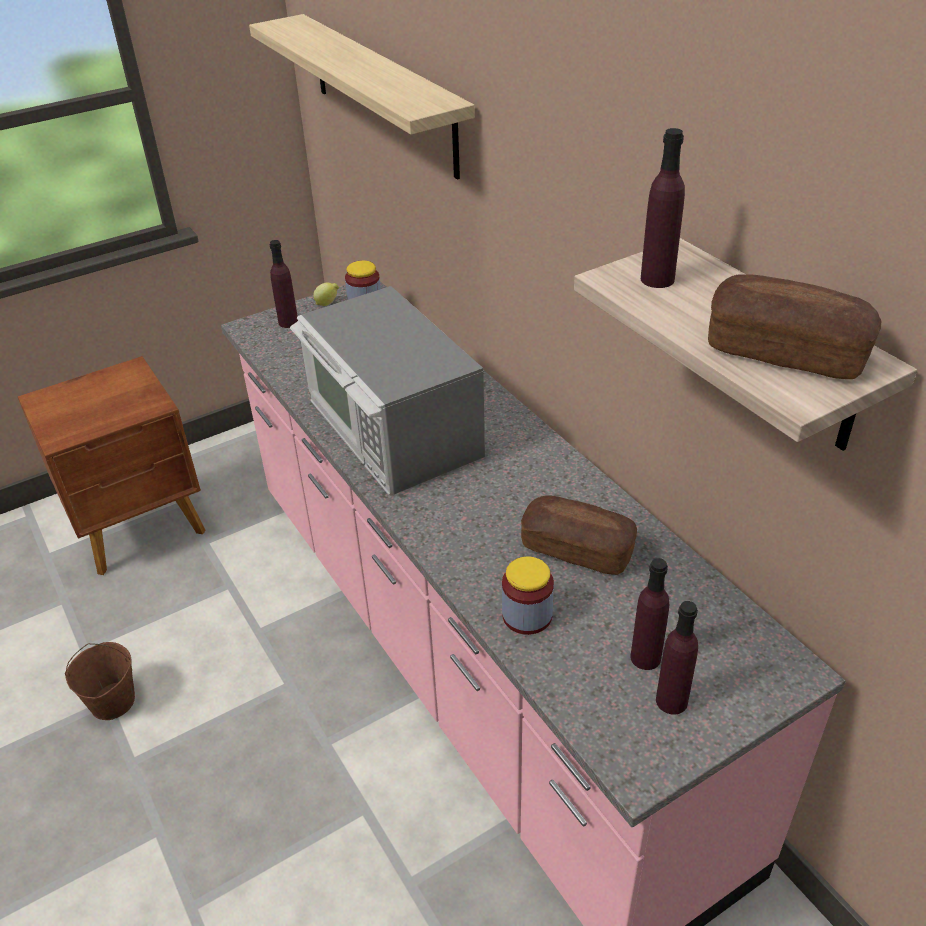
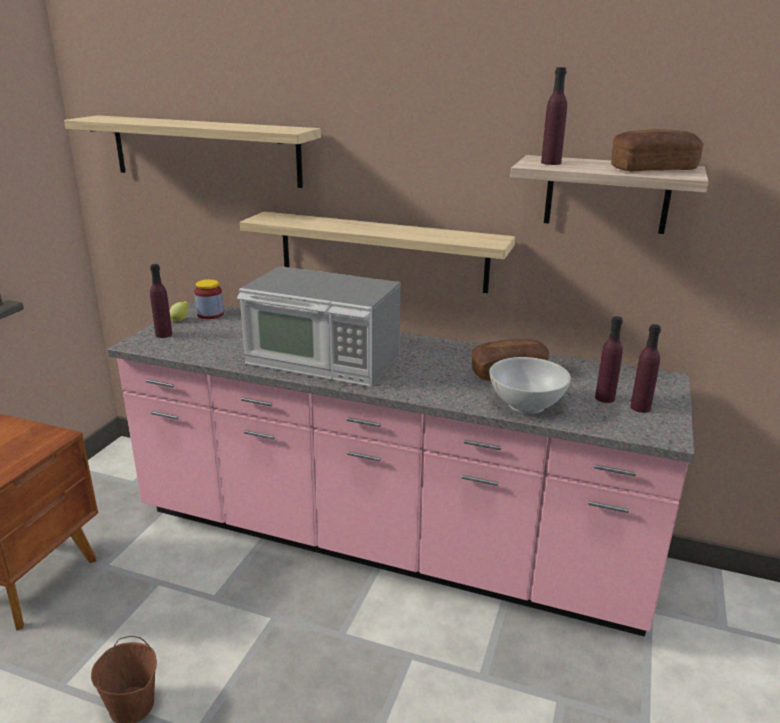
camera: 40 degrees left, 15 degrees down
jar [502,556,554,635] -> white bowl [489,357,571,414]
none -> shelf [240,212,515,293]

